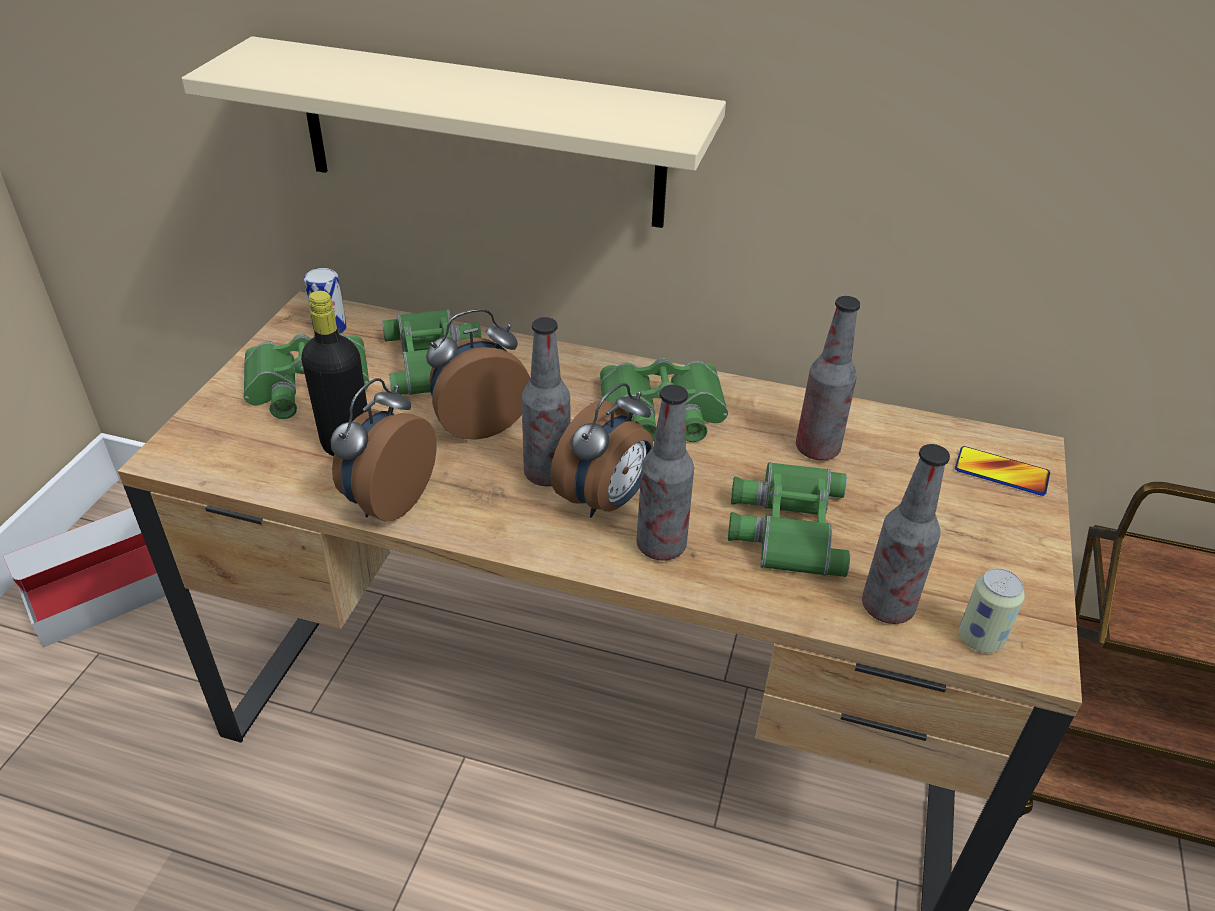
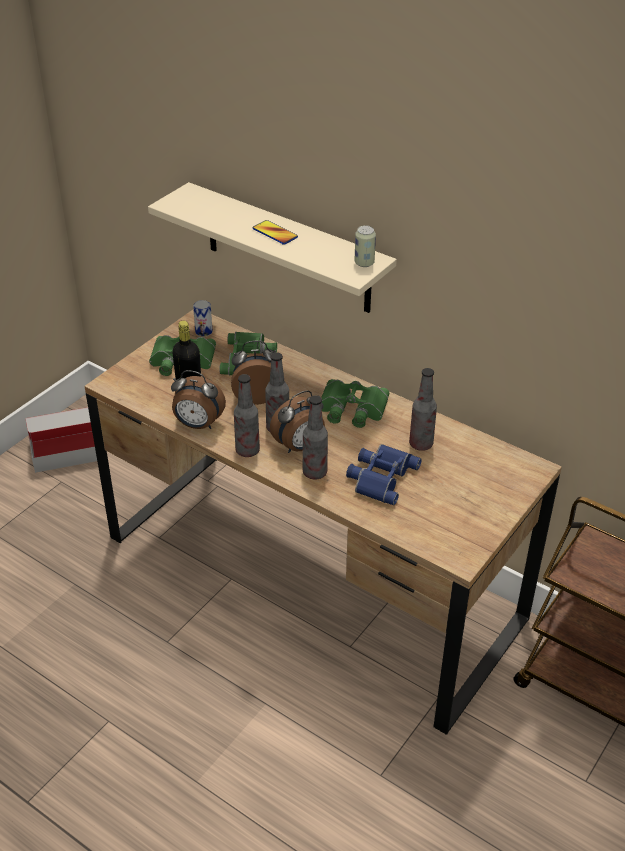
camera: 20 degrees right, 0 degrees up
alarm clock [330,378,437,521] -> alarm clock turned 120 degrees counterclockwise [171,370,226,429]
green binoculars [728,462,850,577] -> blue binoculars [346,444,422,505]
bottle [862,444,950,624] -> bottle moved to [234,374,260,457]
phone [955,446,1050,496] -> phone moved to [253,220,298,245]
can [959,568,1025,653] -> can moved to [355,225,376,267]

